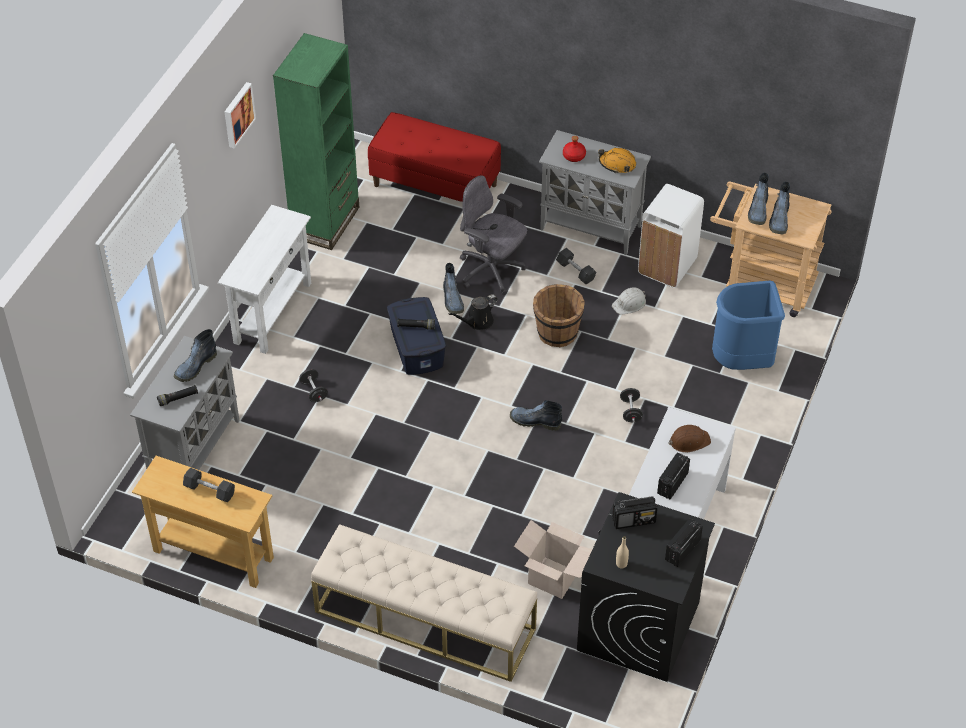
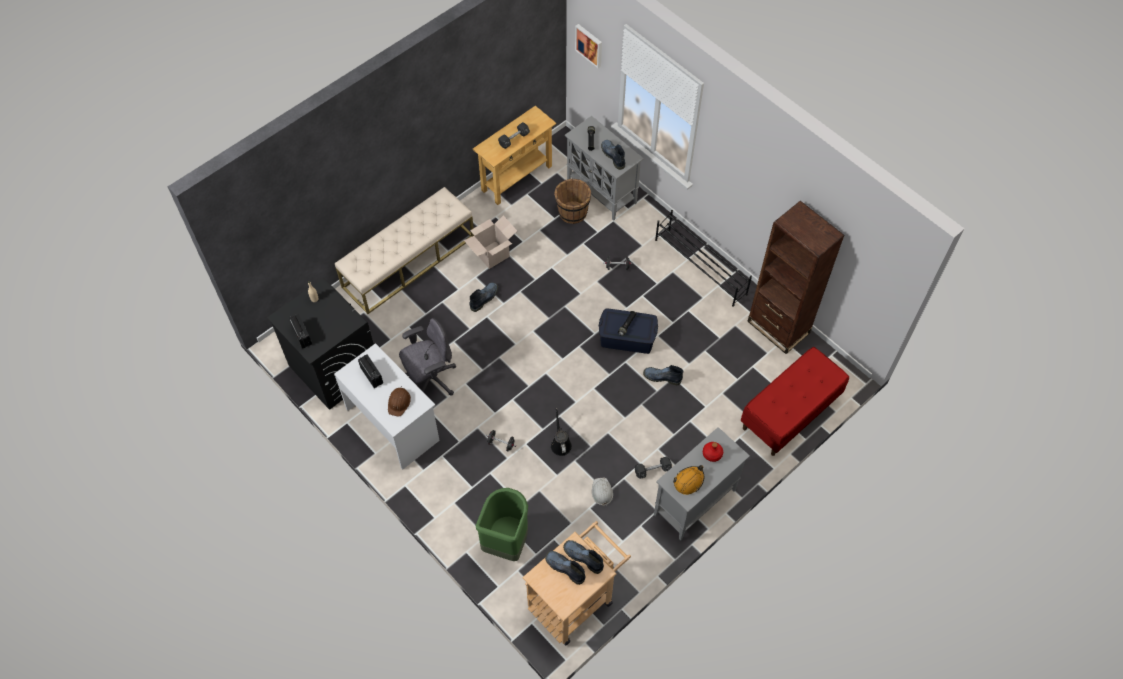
camera: 115 degrees right, 10 degrees up
white console table [218,205,311,354] -> black shoe rack [655,210,752,307]
picture [224,82,256,149] -> picture moved to [575,24,602,68]
green bookcase [273,33,359,250] -> brown bookcase [747,201,844,354]
black watering can [449,294,498,330] -> black watering can moved to [551,408,572,456]
grey office chair [460,175,527,295] -> grey office chair moved to [399,318,456,396]
boot [510,400,562,431] -> boot moved to [469,283,498,312]
cardboard box [514,520,592,599] -> cardboard box moved to [464,215,517,269]
brown bucket [533,284,585,347] -> brown bucket moved to [554,179,591,224]
radio [612,496,657,529] -> none
white trash can [638,184,704,288] -> none
blue trash can [712,281,785,370] -> green trash can [476,488,528,561]

